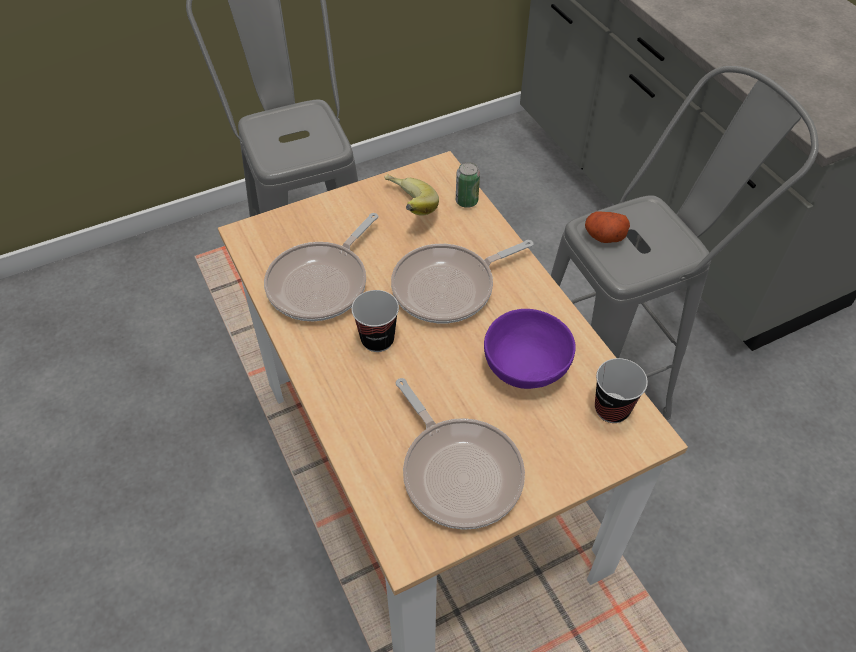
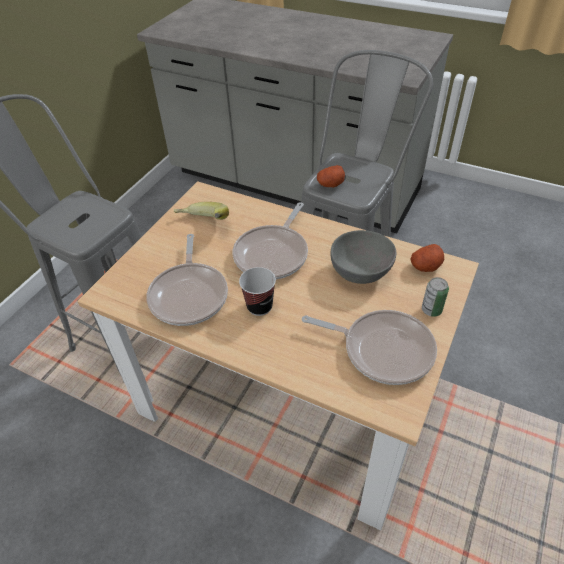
camera: 35 degrees left, 5 degrees down
can [456,162,480,208] -> can moved to [422,277,449,317]
purple bowl [484,309,576,389] -> grey bowl [330,230,396,284]
cup [595,358,648,423] -> potato [410,244,444,272]

